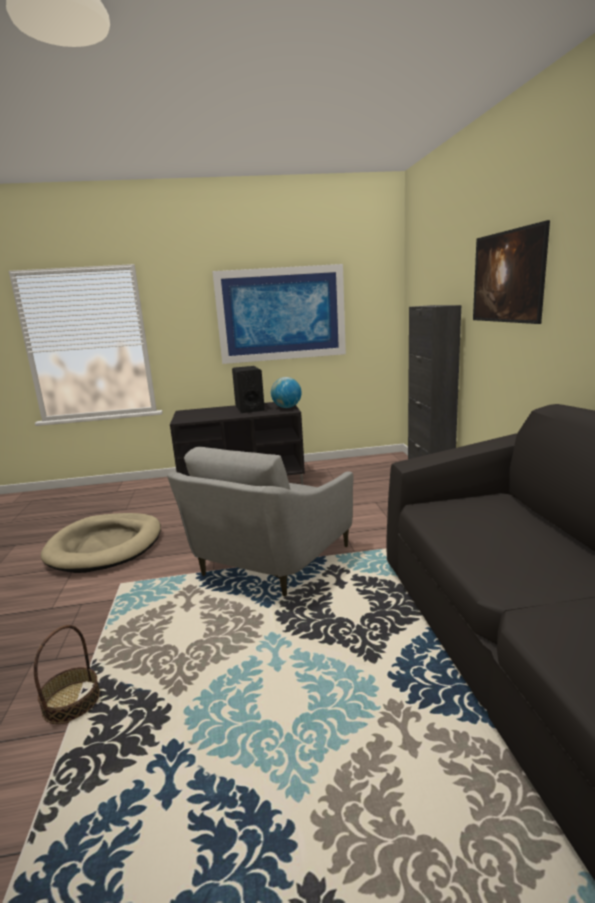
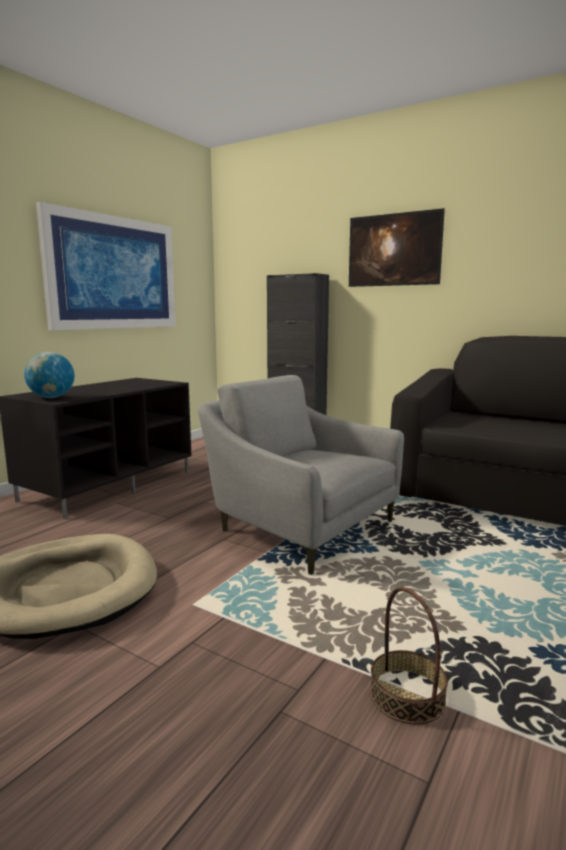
camera: 50 degrees left, 5 degrees down
grey armchair [167,447,354,597] -> grey armchair turned 150 degrees clockwise [197,375,404,575]
black speaker [232,366,265,413] -> none
globe [271,377,302,408] -> globe moved to [24,352,74,398]

